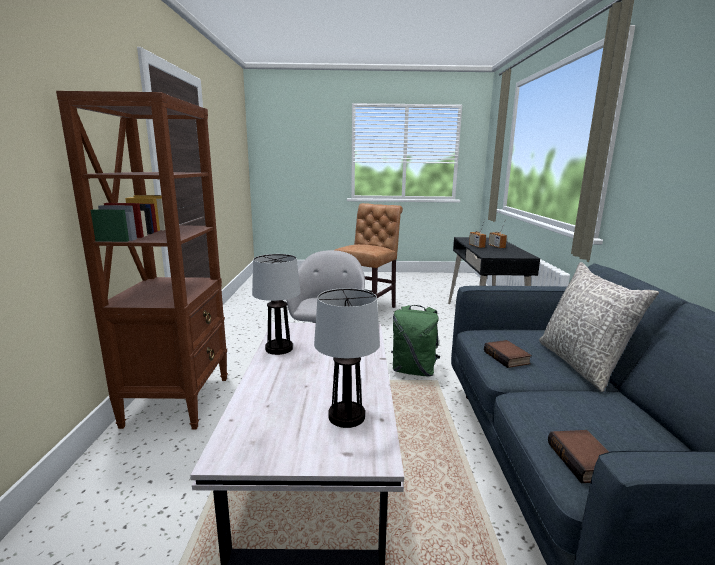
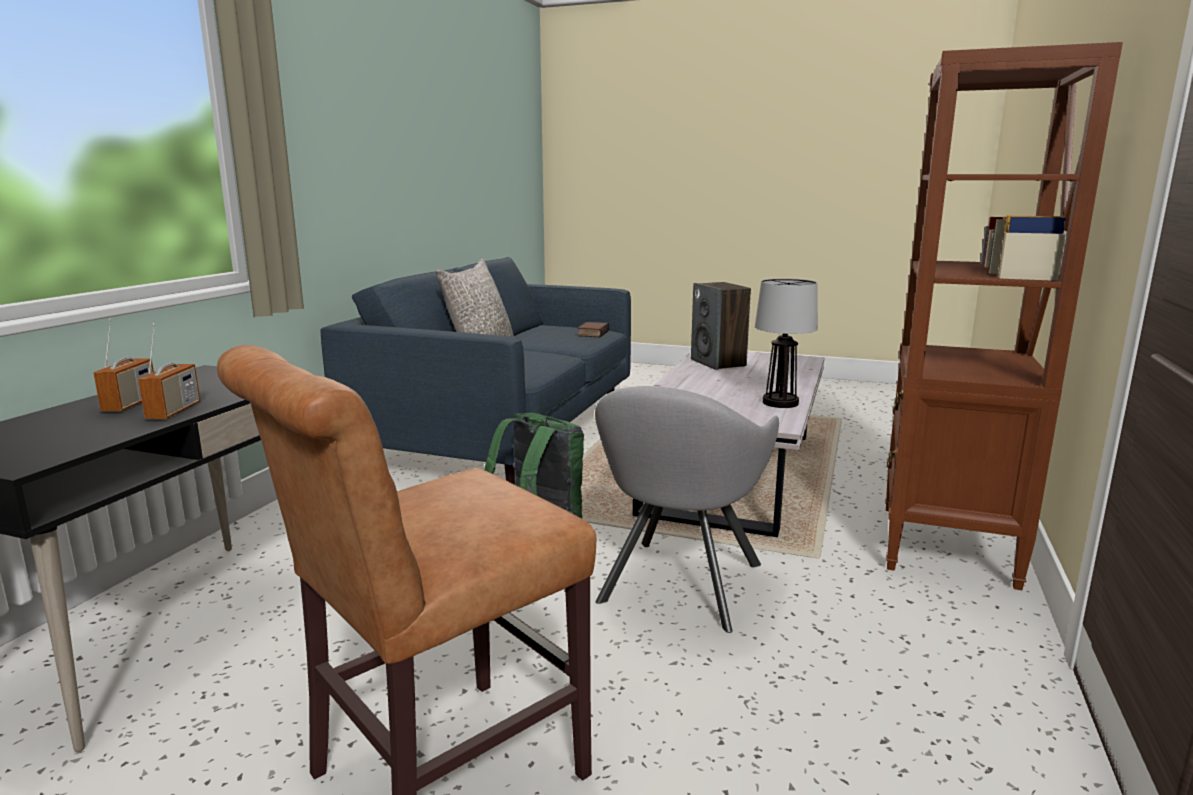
camera: 160 degrees left, 0 degrees up
table lamp [314,288,380,428] -> speaker [691,282,751,370]
book [484,340,532,368] -> none

